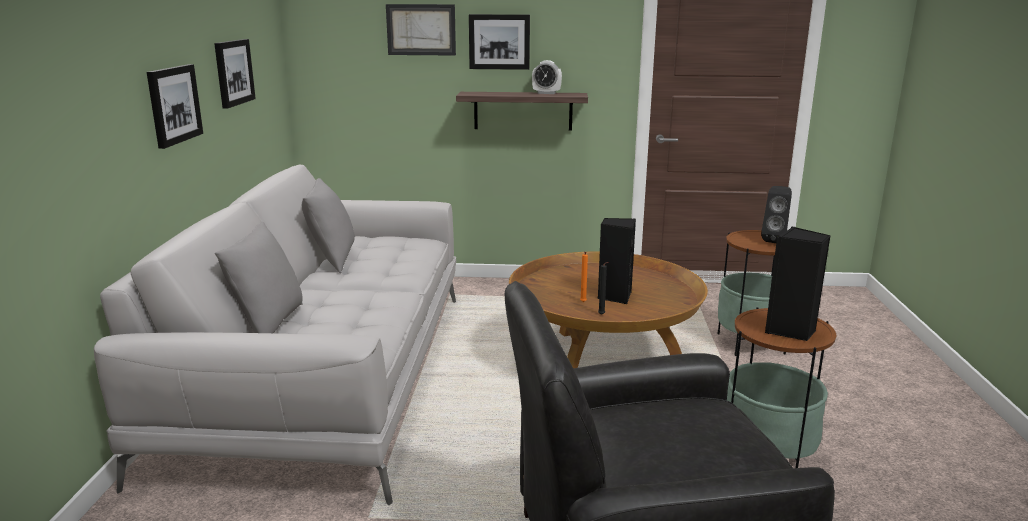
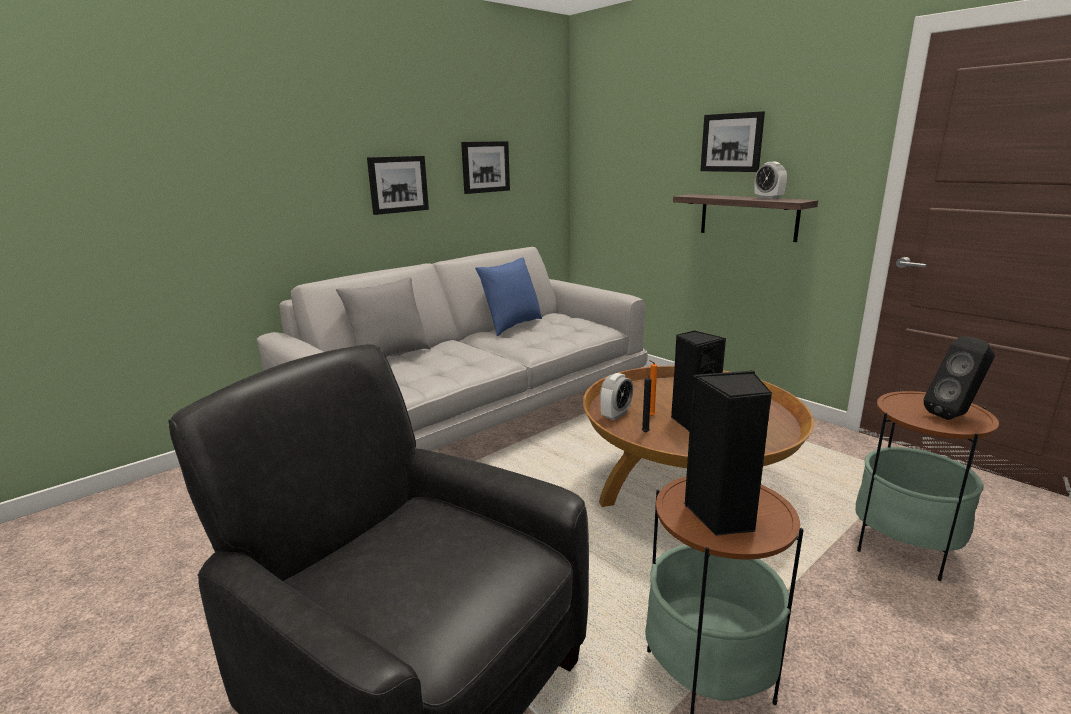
camera: 45 degrees right, 0 degrees up
grey pillow [302,178,355,273] -> blue pillow [475,257,542,336]
picture [386,4,456,56] -> none
none -> alarm clock [600,373,633,421]

